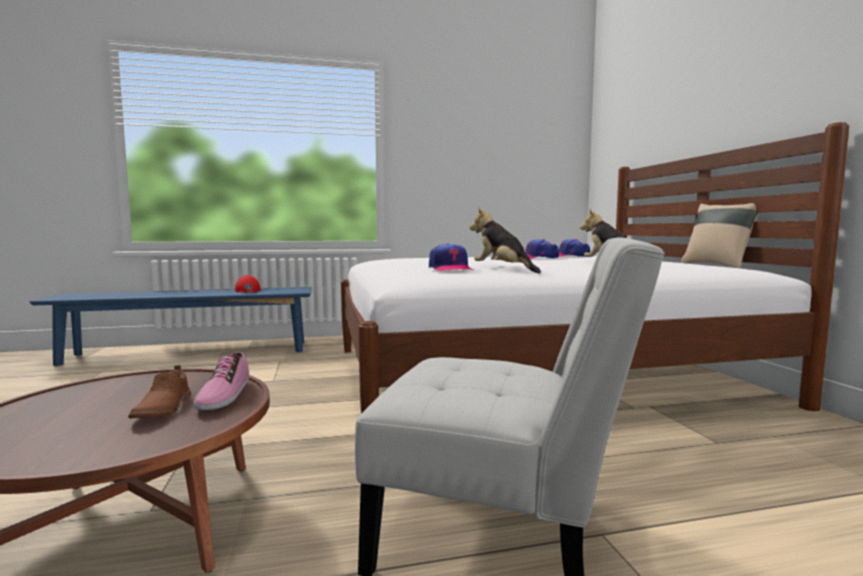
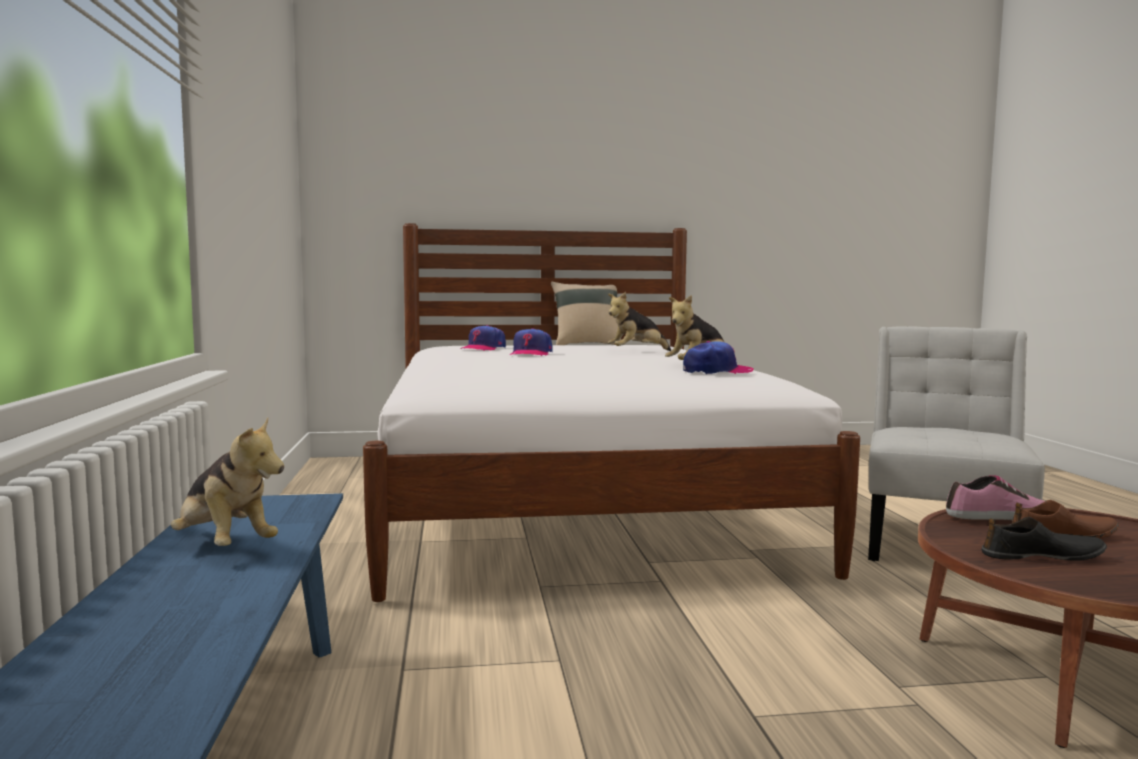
camera: 85 degrees left, 0 degrees up
red cap [235,275,261,293] -> plush toy [171,417,284,546]
none -> black shoe [981,517,1107,561]

